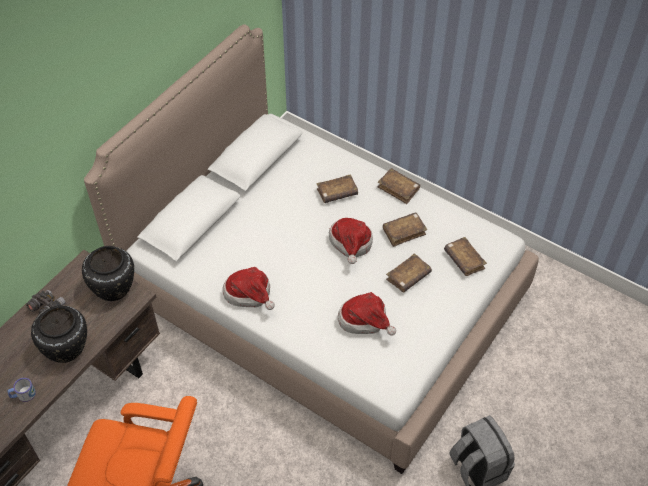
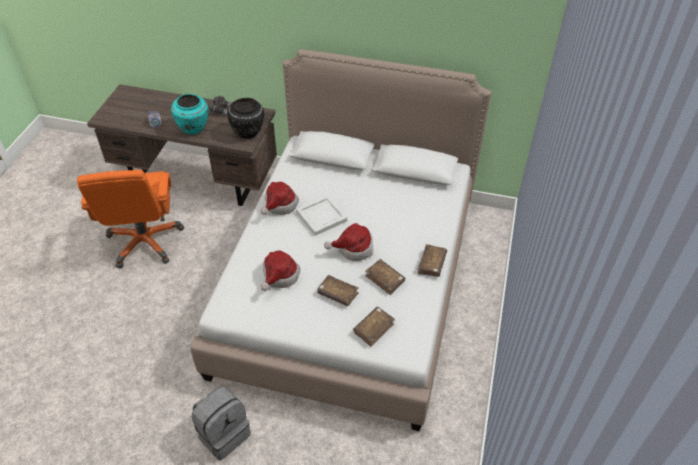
camera: 70 degrees right, 5 degrees down
black vase [31,305,87,363] -> turquoise vase [171,94,209,135]
brown book [317,174,358,203] -> none
none -> white tray [296,195,347,236]

